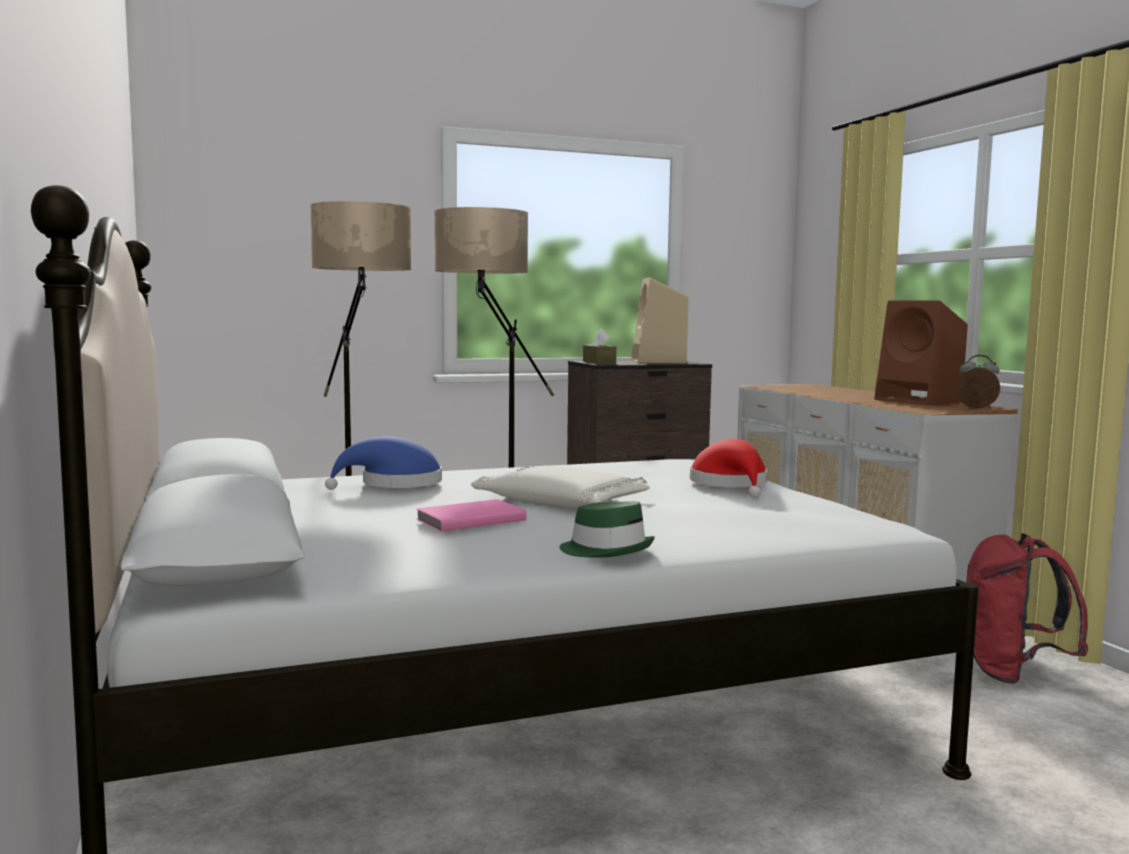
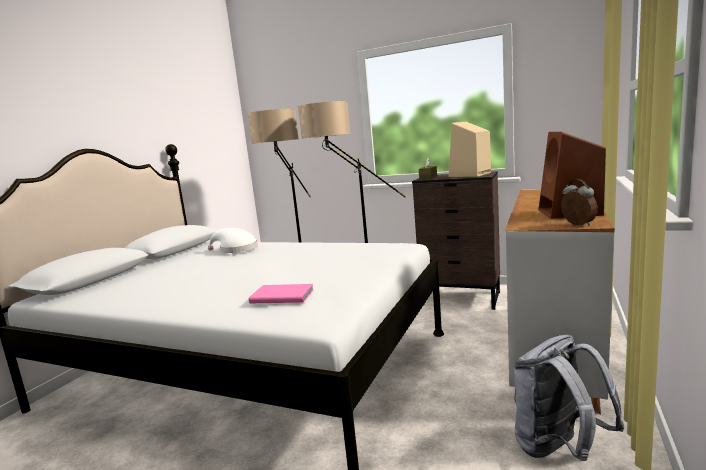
camera: 45 degrees right, 5 degrees up
blue hat [325,437,442,490] -> white hat [208,228,258,253]
pink book [416,499,527,532] -> pink book moved to [249,284,313,303]
white pillow [470,466,650,509] -> none
green hat [559,501,655,558] -> none
red hat [690,439,767,498] -> none
red backpack [966,533,1088,684] -> grey backpack [514,335,624,461]

